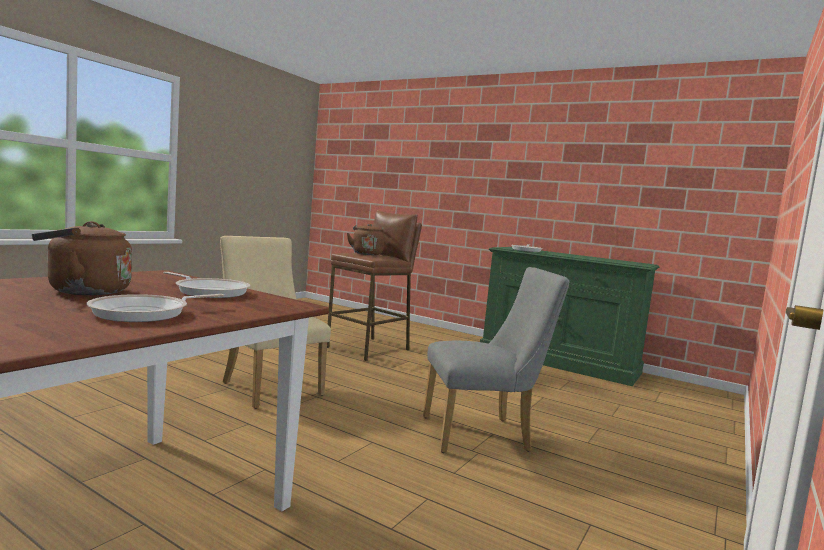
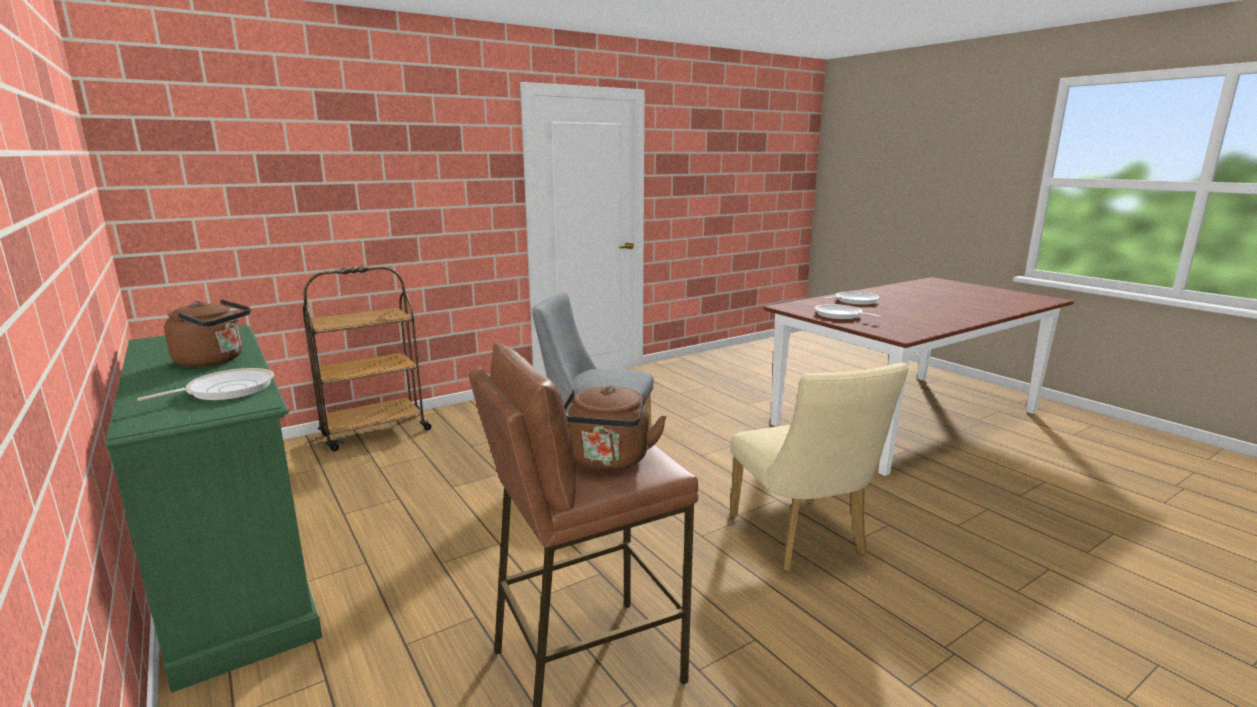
camera: 155 degrees left, 10 degrees up
brown kettle [32,221,132,295] -> brown kettle moved to [164,299,251,367]
none -> brown cart [303,266,431,451]

